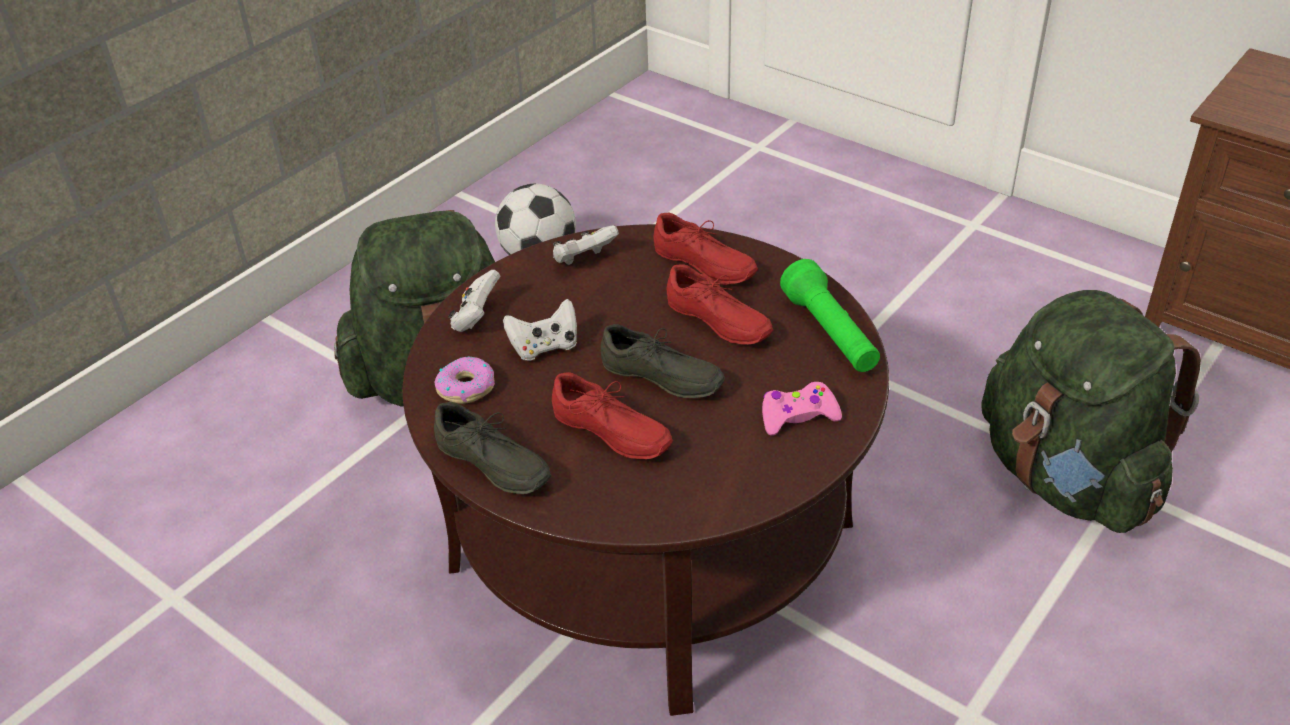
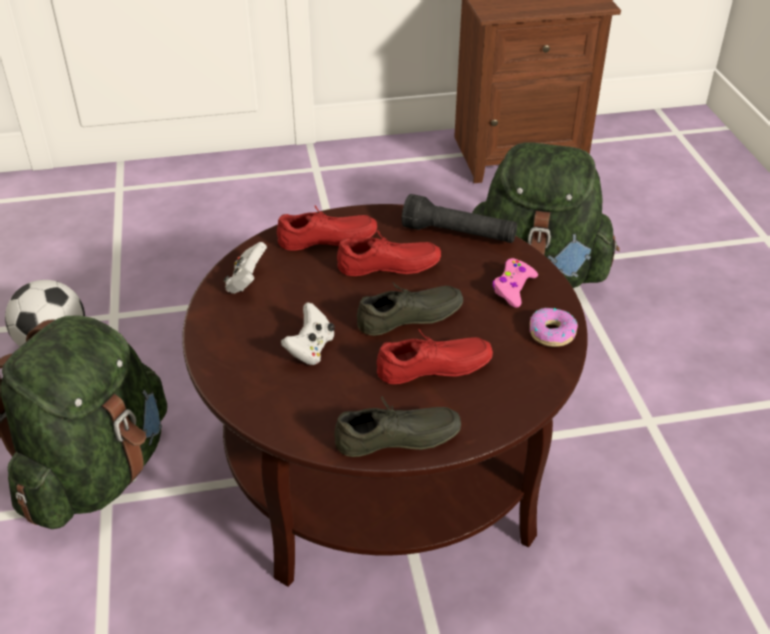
camera: 50 degrees left, 0 degrees up
donut [434,357,495,404] -> donut moved to [530,308,578,347]
white game controller [448,270,501,332] -> none
green flashlight [780,259,880,372] -> black flashlight [402,194,517,243]

